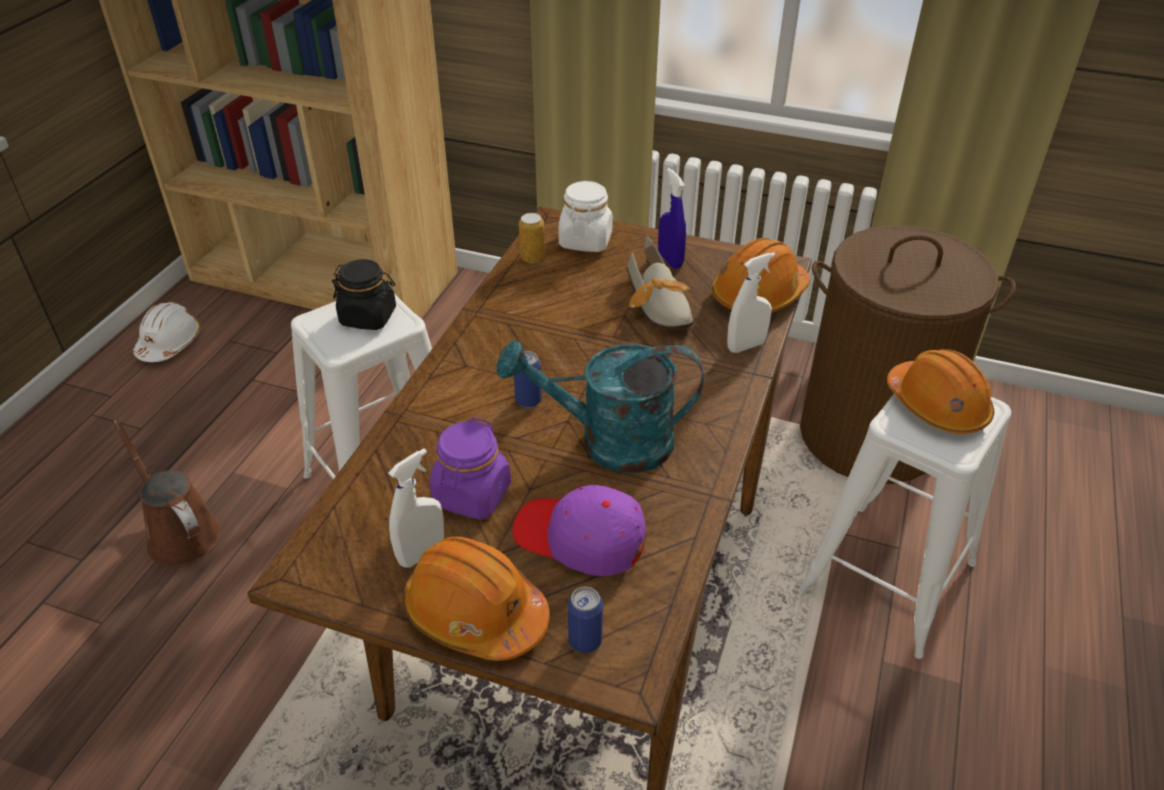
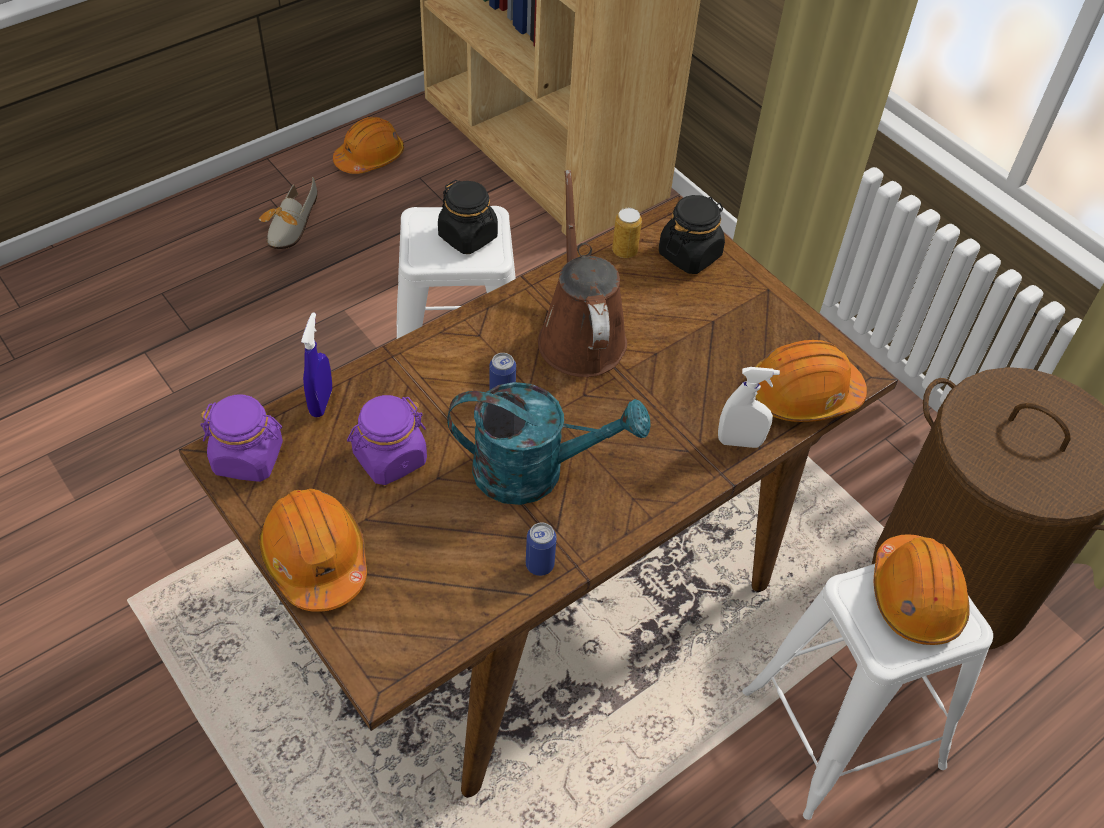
camera: 30 degrees right, 10 degrees up
brown watering can [113,419,221,567] -> brown watering can moved to [538,170,627,377]
white hard hat [133,302,201,362] -> orange hard hat [333,117,404,174]
white spray bottle [388,448,444,568] -> none
turquoise watering can [497,340,704,473] -> turquoise watering can turned 150 degrees clockwise [447,382,651,505]
purple cap [513,485,646,576] -> none
white jar [559,181,613,252] -> black jar [659,195,725,274]
can [568,587,603,653] -> can moved to [526,523,557,576]
shoe [626,236,694,330] -> shoe moved to [259,177,317,249]
blue spray bottle [658,168,686,269] -> blue spray bottle moved to [301,312,332,417]
none -> purple jar [200,395,283,482]

